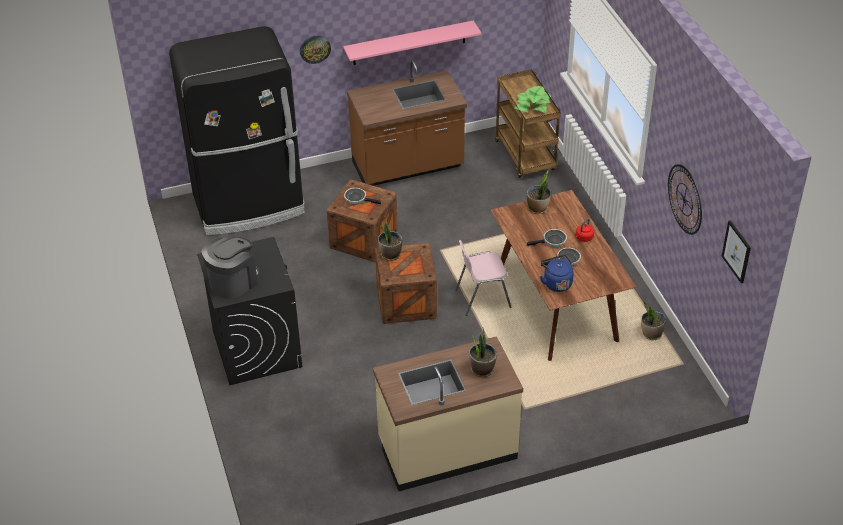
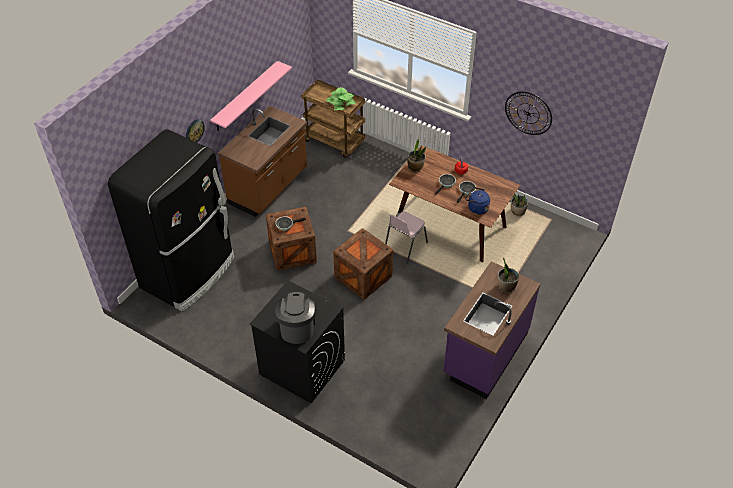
camera: 40 degrees left, 5 degrees up
beige counter [373,336,523,491] -> purple counter [443,261,540,399]
potted plant [378,217,402,261] -> none
picture [722,220,751,283] -> none

